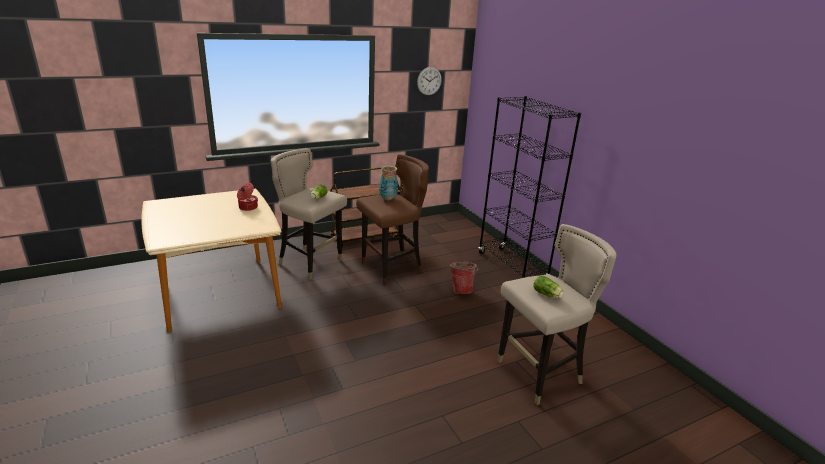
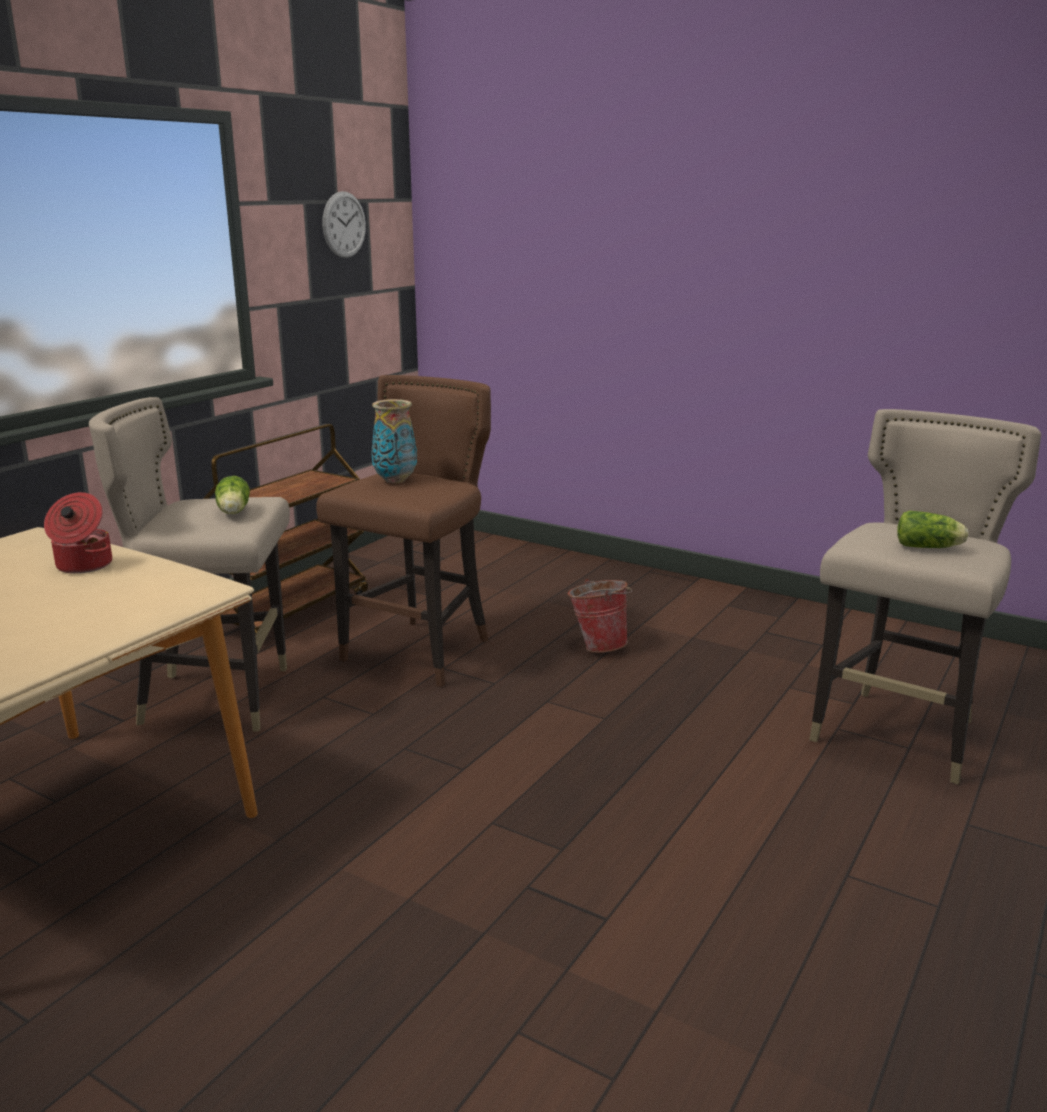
camera: 30 degrees left, 5 degrees down
black bookcase [479,96,581,278] -> none

